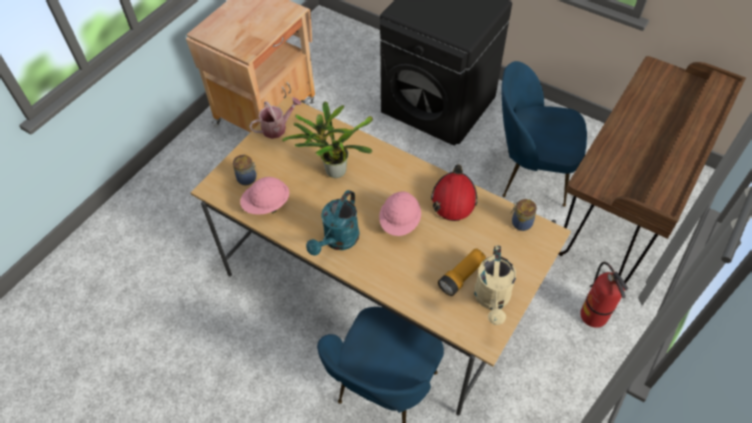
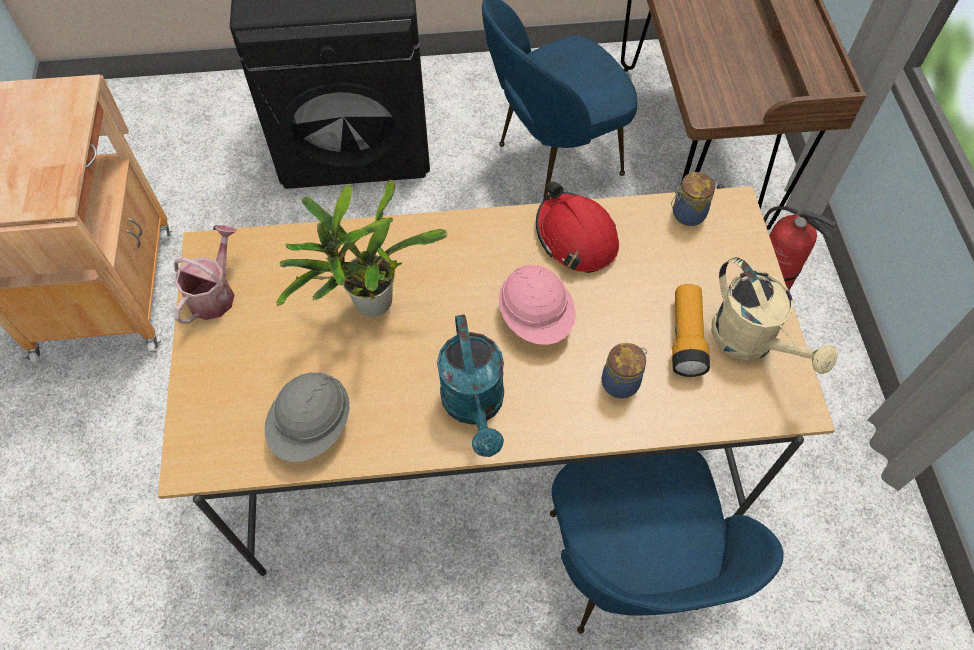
camera: 40 degrees left, 5 degrees up
jar [233,155,258,185] -> jar moved to [601,343,647,399]
pink hard hat [240,177,289,215] -> grey hard hat [265,372,350,462]

